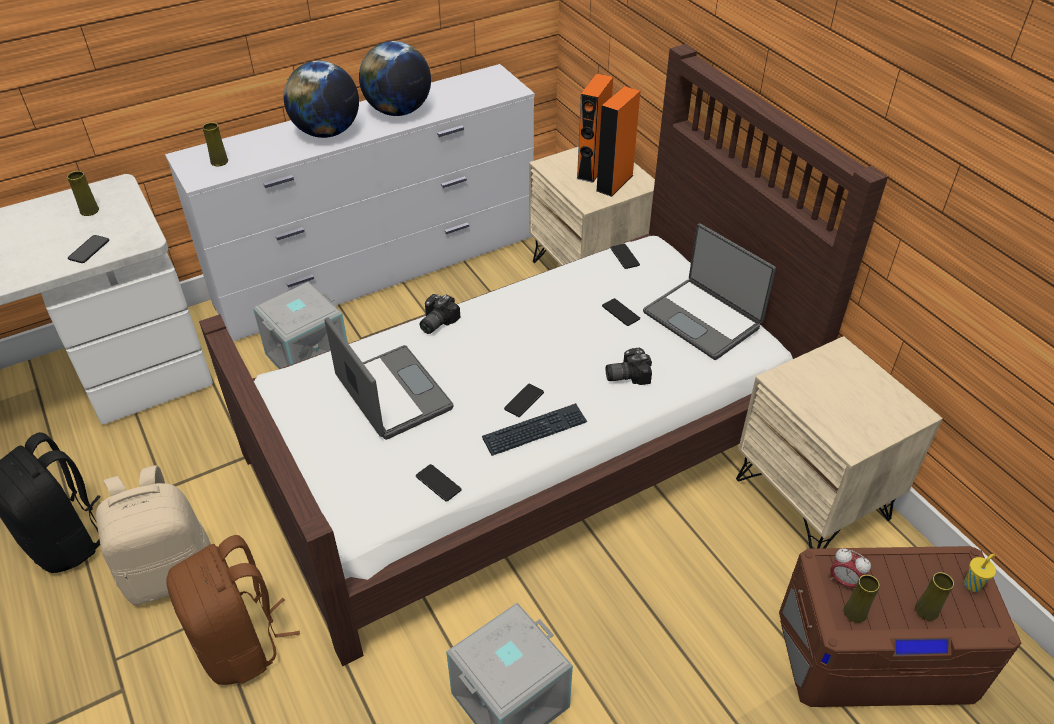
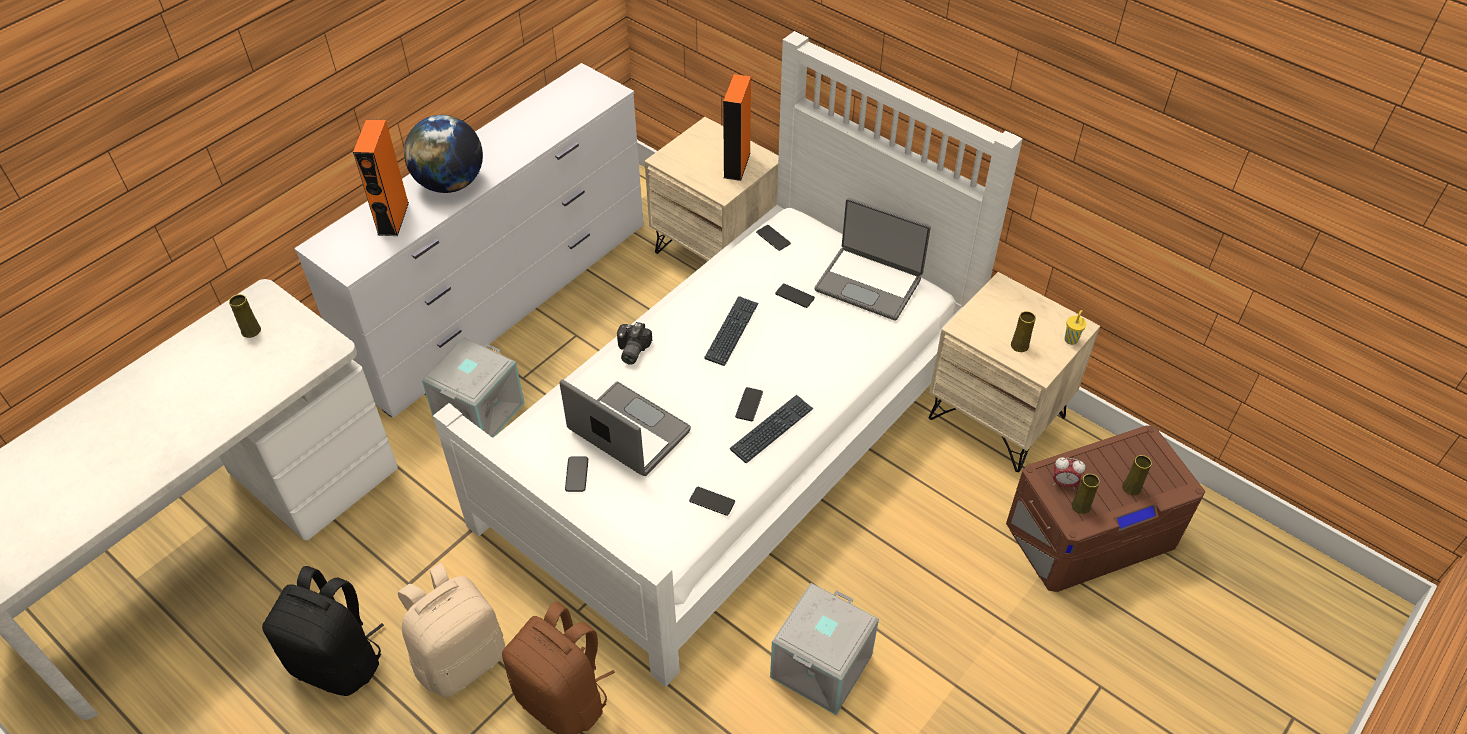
camera: 20 degrees left, 5 degrees up
phone [68,235,109,263] -> phone moved to [565,457,588,492]
brown bed [199,44,888,666] -> white bed [433,31,1023,687]
yellow vase [202,122,228,166] -> yellow vase moved to [1011,311,1036,352]
globe [359,41,431,116] -> none
orange speaker [577,73,613,183] -> orange speaker moved to [353,120,409,236]
camera [606,347,652,385] -> none
yellow cup [964,554,996,592] -> yellow cup moved to [1065,310,1087,345]
none -> keyboard [704,296,759,366]

